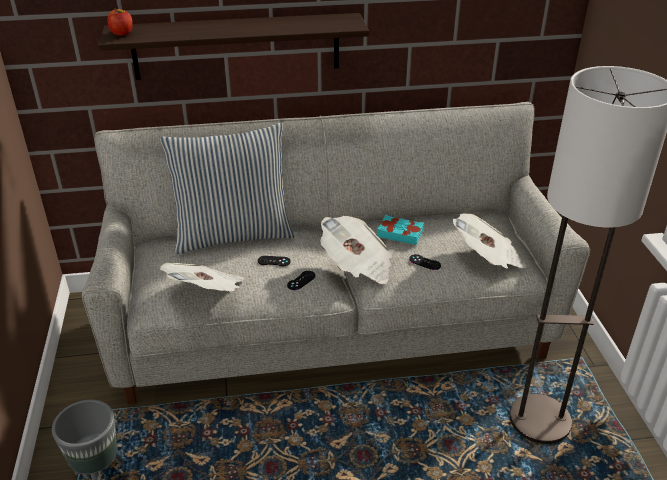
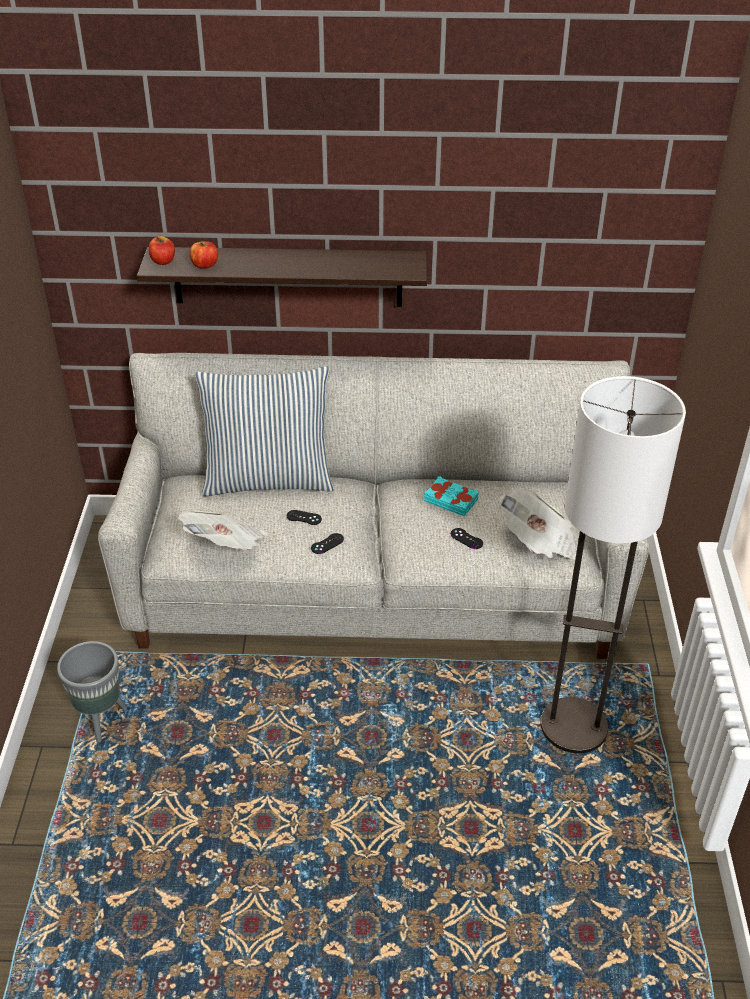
camera: 10 degrees right, 5 degrees up
newspaper [320,216,393,284] -> none
none -> apple [190,241,218,269]

